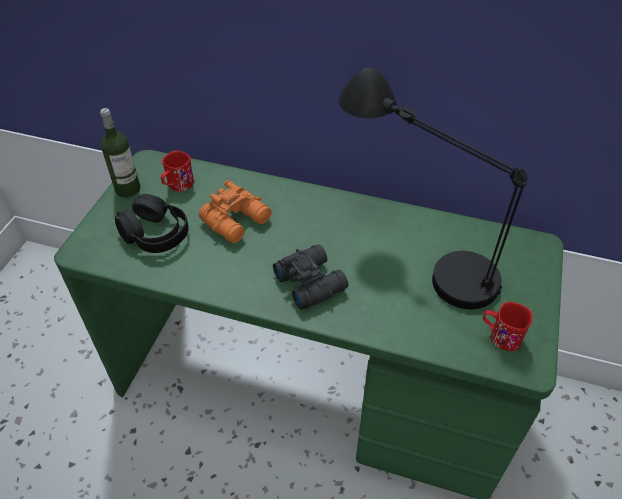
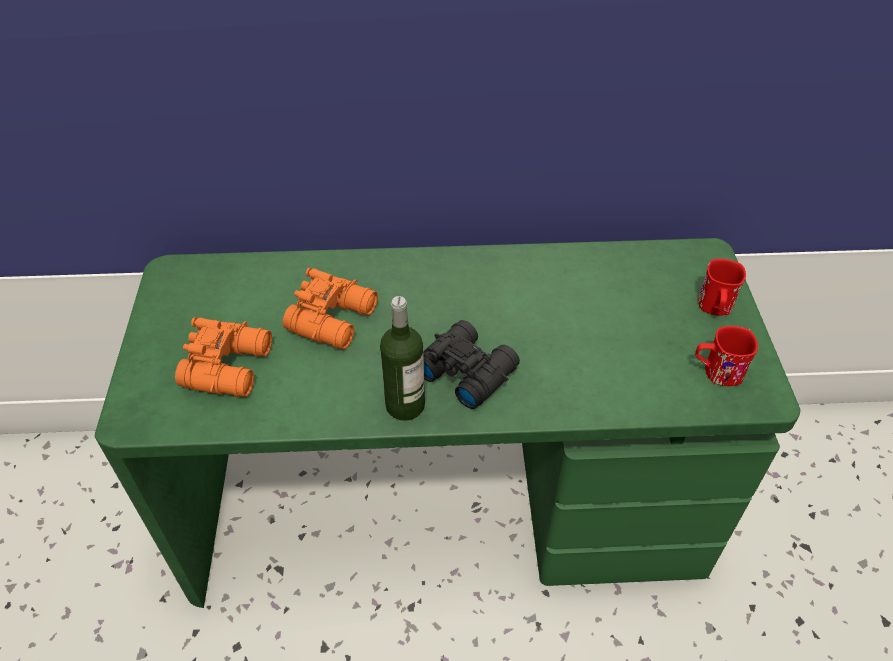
camera: 20 degrees left, 0 degrees up
bottle [100,108,140,198] -> bottle moved to [380,296,425,421]
black headphones [115,194,189,253] -> orange binoculars [175,317,272,397]
red mug [161,150,194,192] -> red mug moved to [698,259,746,316]
black table lamp [339,68,528,309] -> none

